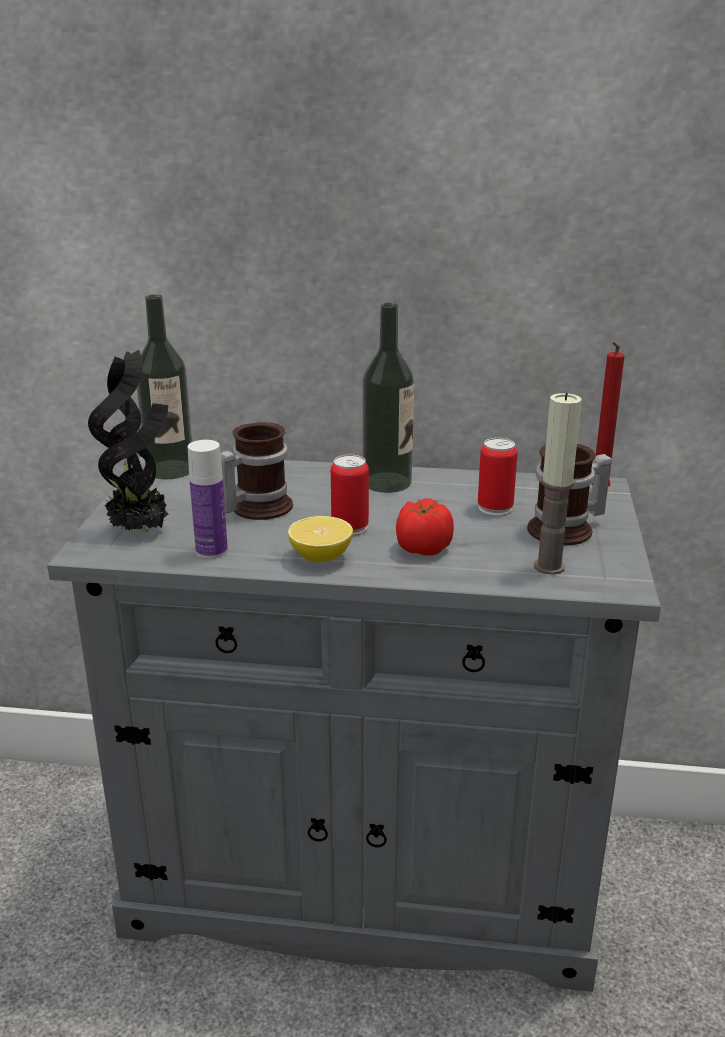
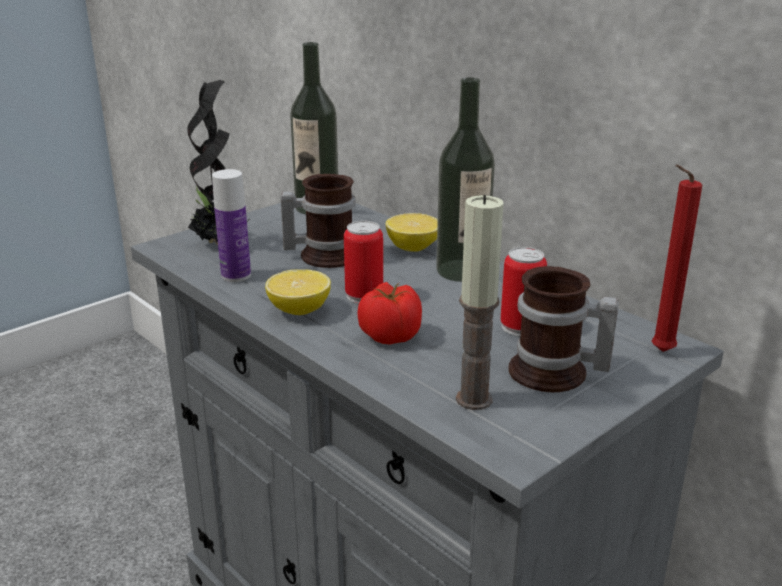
camera: 40 degrees right, 0 degrees up
none -> lemon [386,213,438,252]

